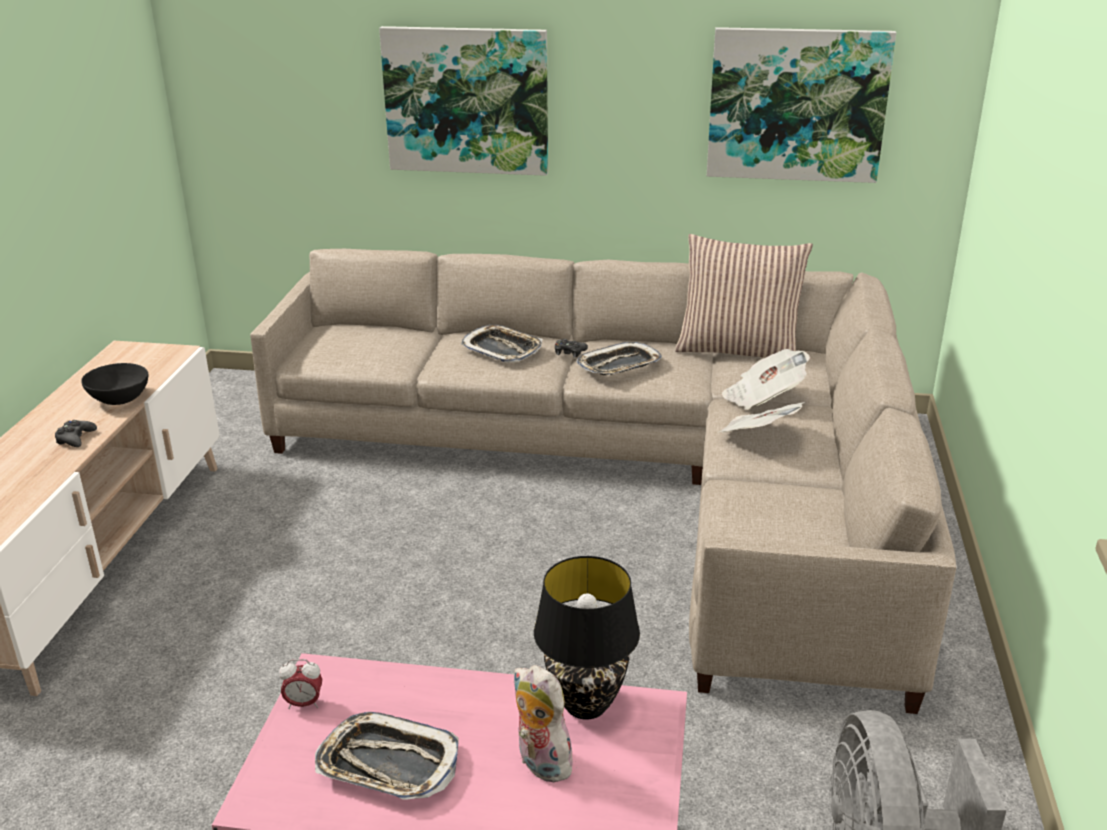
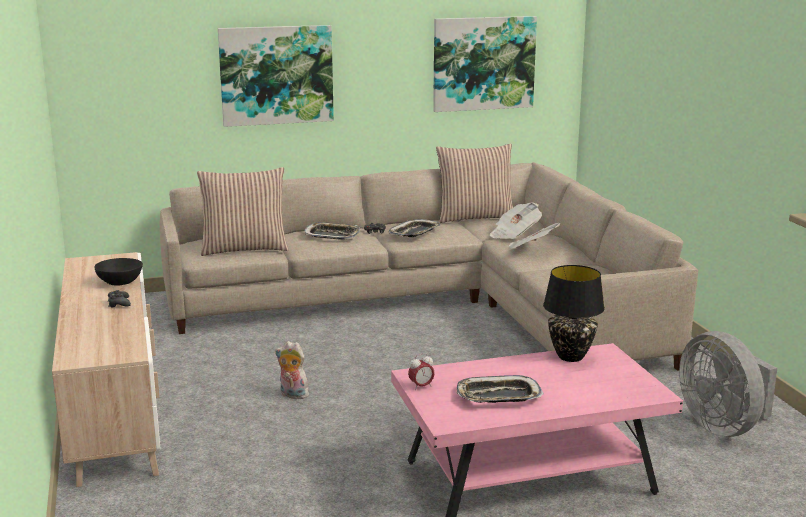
camera: 25 degrees left, 10 degrees down
plush toy [514,665,579,783] -> plush toy moved to [275,341,309,399]
none -> pillow [197,167,288,256]

